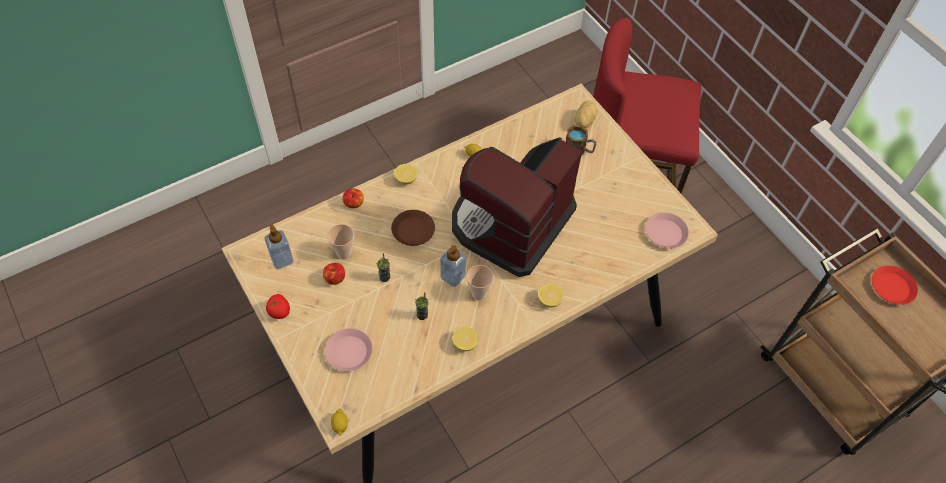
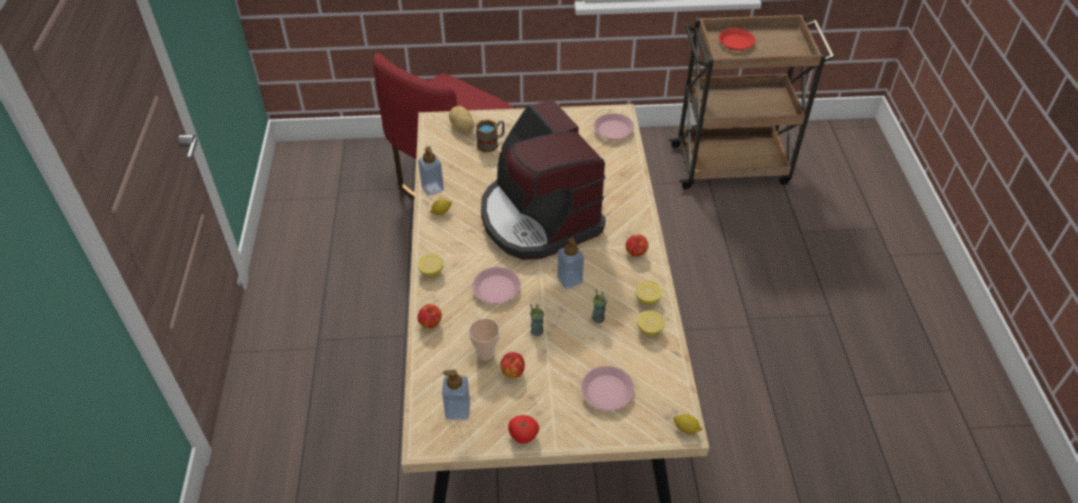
camera: 60 degrees left, 10 degrees down
brown plate [391,210,435,246] -> pink plate [473,267,521,304]
cup [467,265,494,300] -> none
lemon [538,284,563,307] -> lemon moved to [637,310,665,335]
none -> soap dispenser [418,146,444,196]
none -> apple [626,235,649,257]

